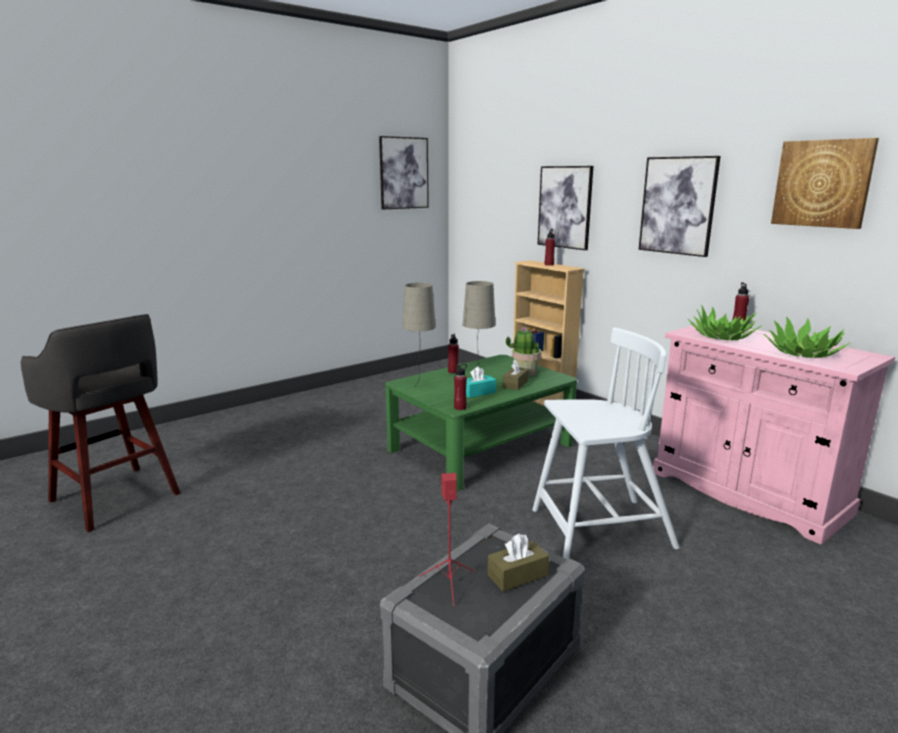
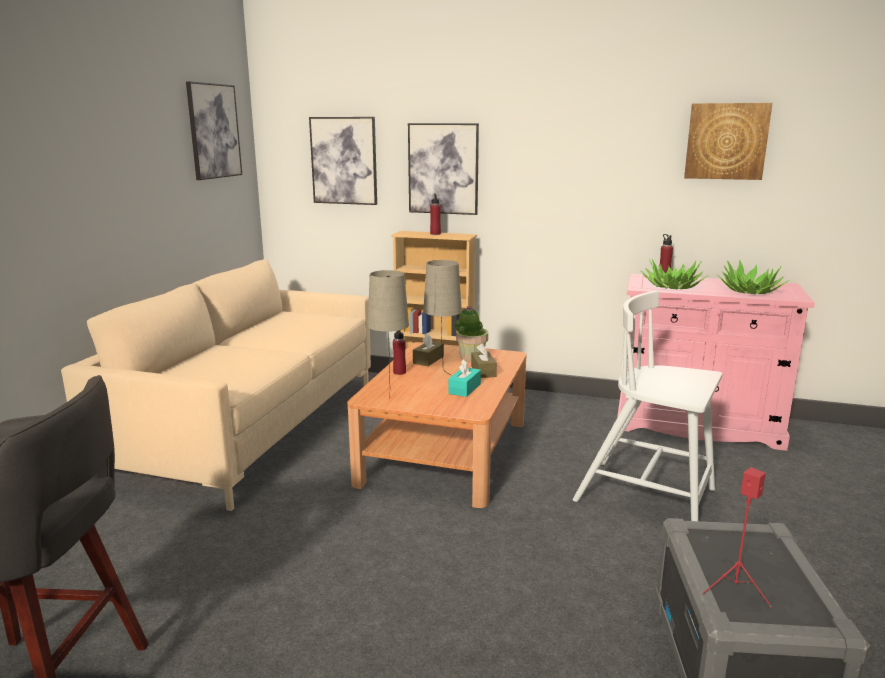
camera: 35 degrees left, 0 degrees up
green coffee table [385,355,577,491] -> brown coffee table [347,342,527,508]
red bottle [454,364,467,410] -> none
brown tissue box [488,533,549,591] -> brown tissue box moved to [413,333,444,366]
white chair [532,328,680,559] -> white chair turned 105 degrees counterclockwise [573,291,722,521]
picture [639,156,721,257] -> picture moved to [309,117,377,205]
none -> beige sofa [61,259,371,511]

